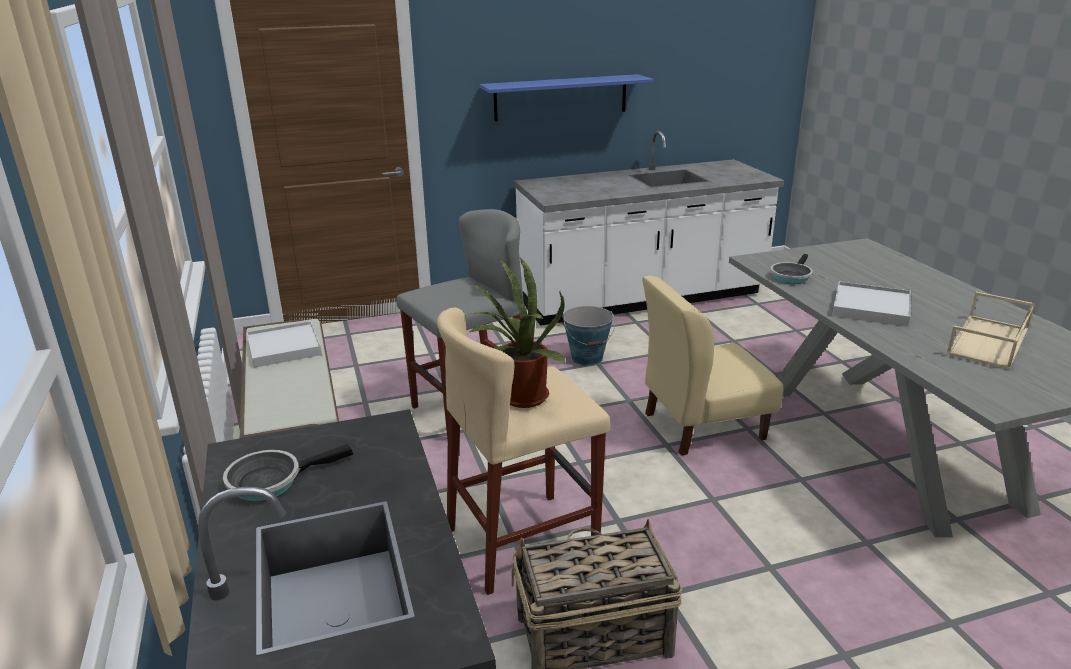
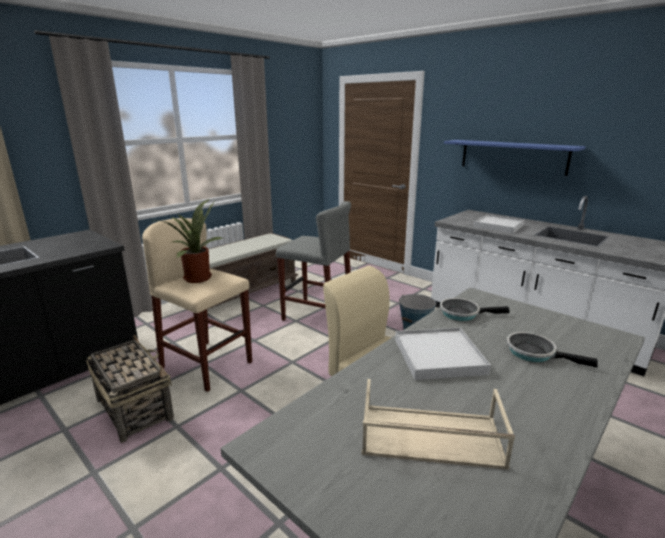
camera: 60 degrees right, 5 degrees down
frying pan [223,444,353,502] -> frying pan moved to [506,332,598,368]
white tray [247,321,322,368] -> white tray moved to [473,214,525,234]

